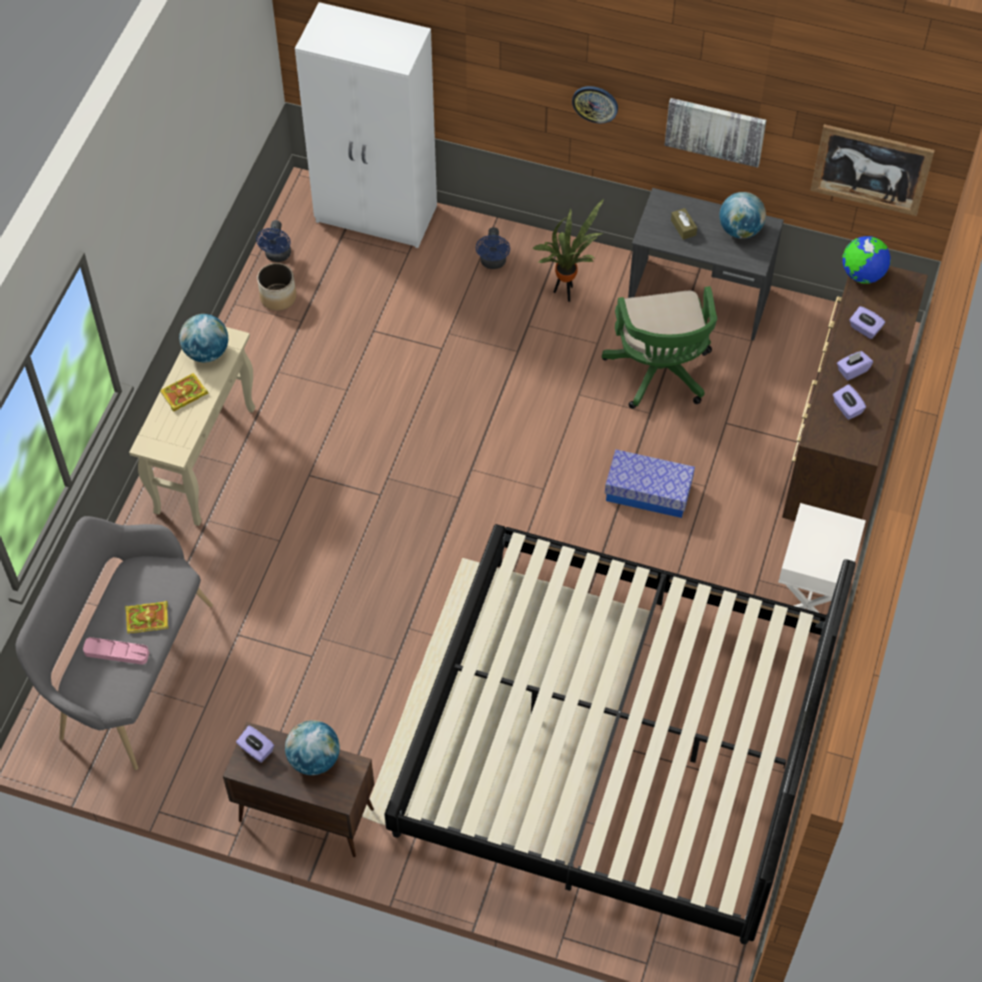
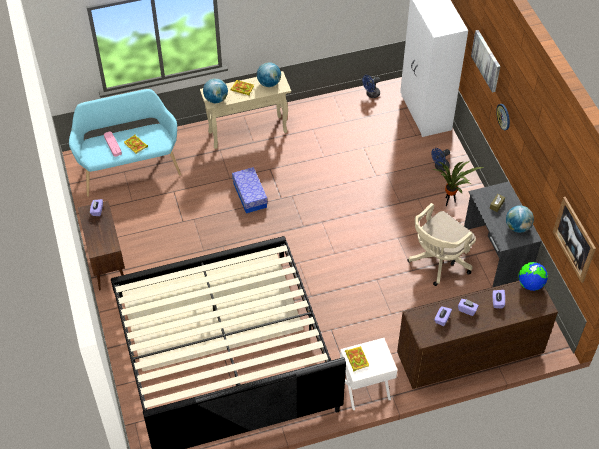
camera: 55 degrees right, 5 degrees down
grey bench [16,516,213,770] -> turquoise bench [69,89,181,197]
planter [257,263,296,311] -> none
globe [285,720,340,775] -> globe moved to [203,78,228,103]
green office chair [602,286,717,409] -> beige office chair [407,203,476,286]
storage box [605,450,695,518] -> storage box moved to [232,167,268,213]
picture [665,98,767,168] -> picture moved to [471,30,500,93]
none -> book [345,346,369,371]

